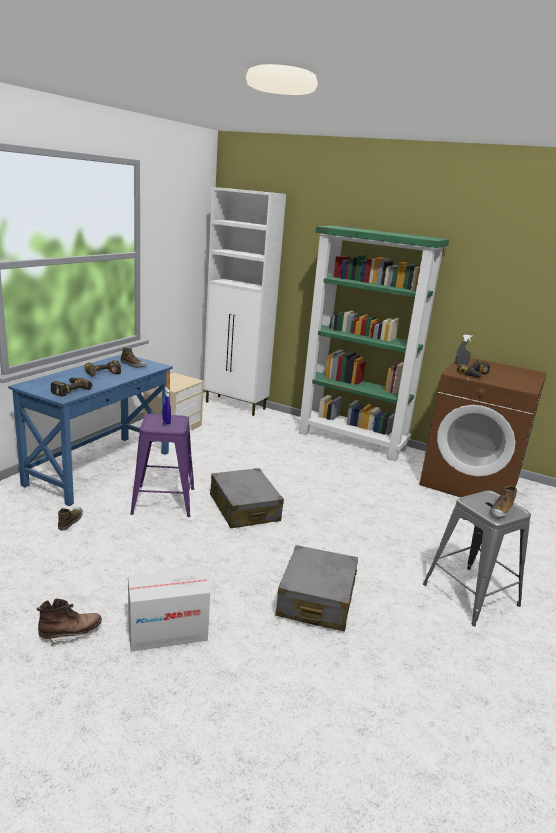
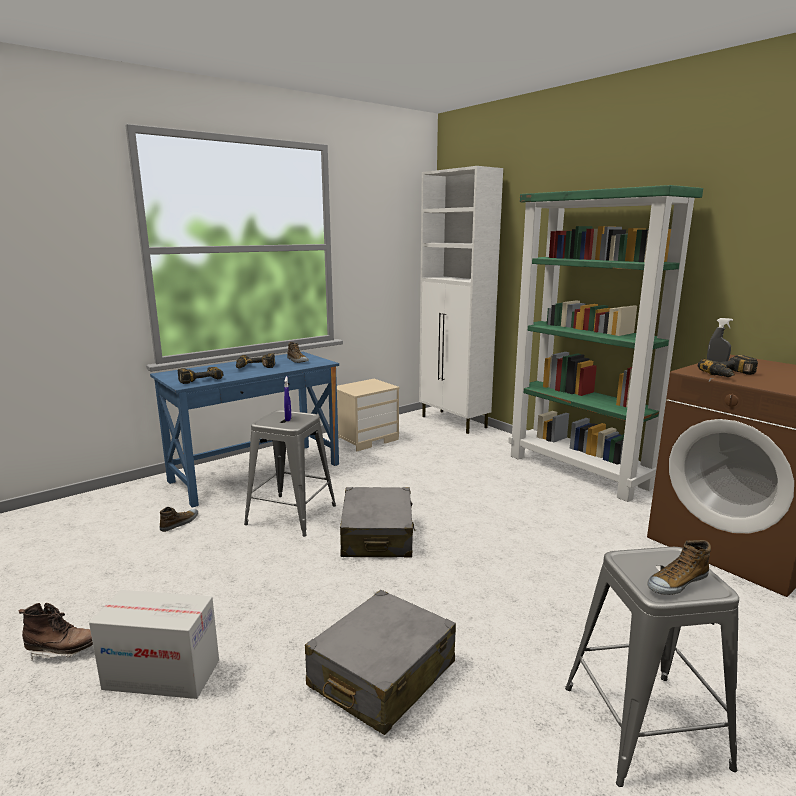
camera: 25 degrees right, 5 degrees down
purple stool [130,414,194,517] -> grey stool [244,410,336,537]

